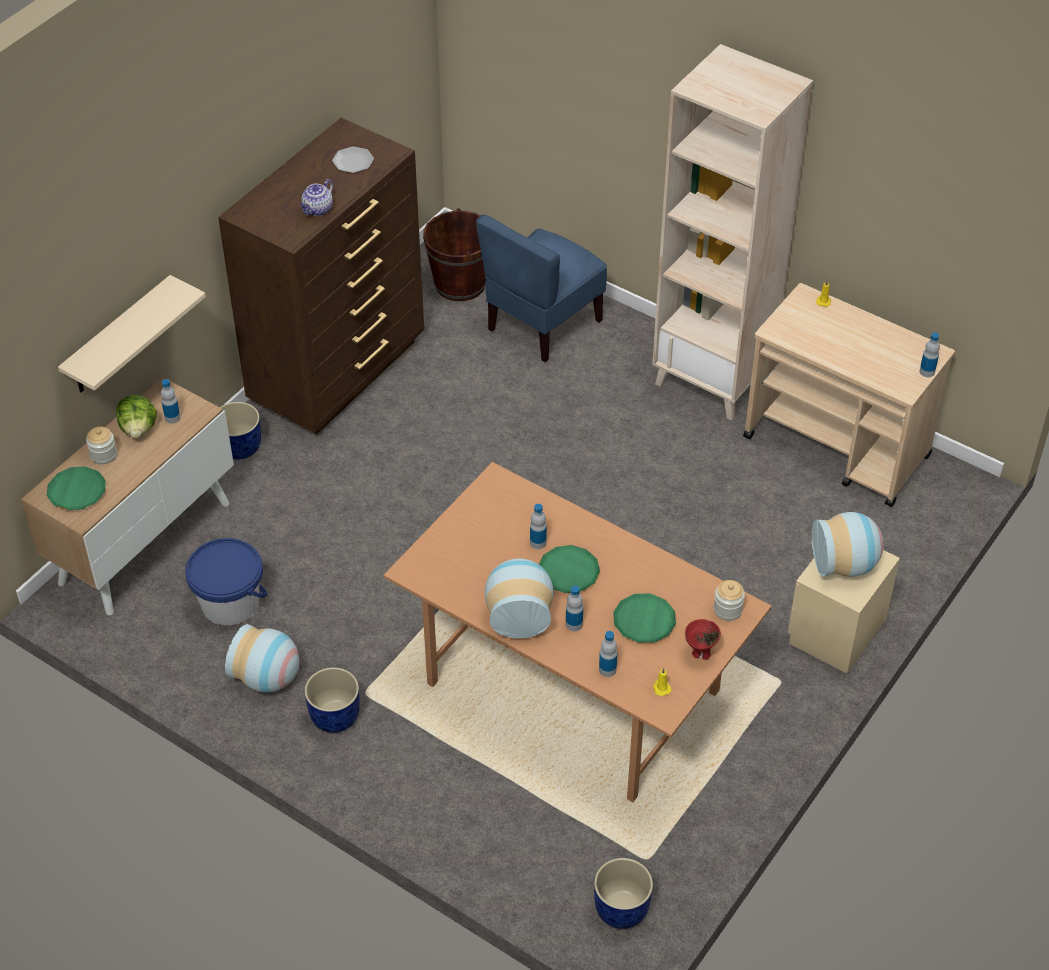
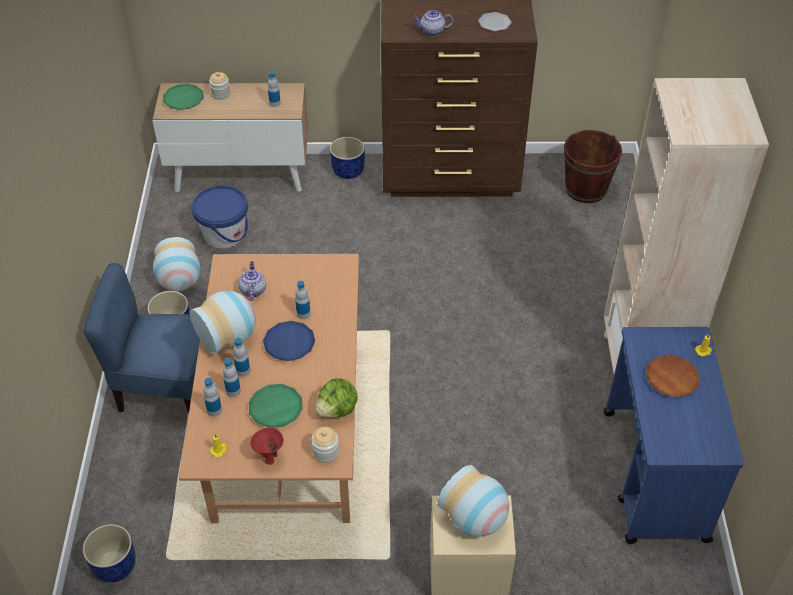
camera: 55 degrees right, 0 degrees up
beige shelf [58,275,206,392] -> none
lettuce [116,395,157,438] -> lettuce moved to [315,378,358,418]
blue chair [476,215,607,362] -> blue chair moved to [84,263,200,414]
green plate [539,545,600,593] -> blue plate [263,321,315,361]
beige cart [743,283,955,507] -> blue cart [604,327,744,544]
bottle [919,332,940,377] -> bottle moved to [223,358,241,397]
none -> teapot [238,261,266,301]
none -> brown plate [646,355,700,397]

